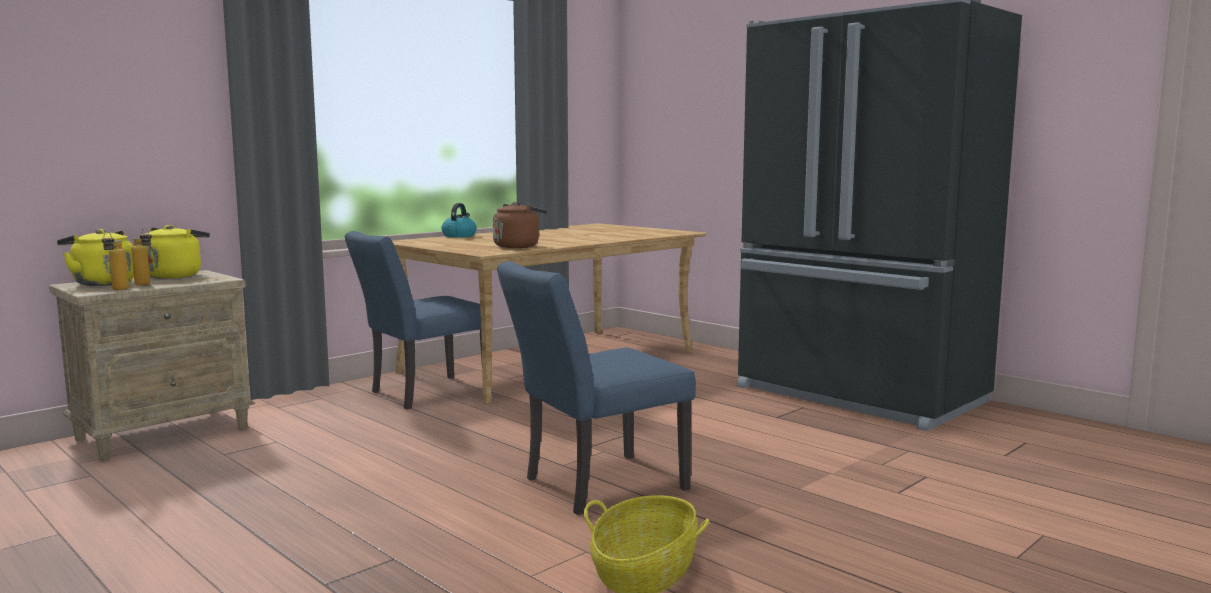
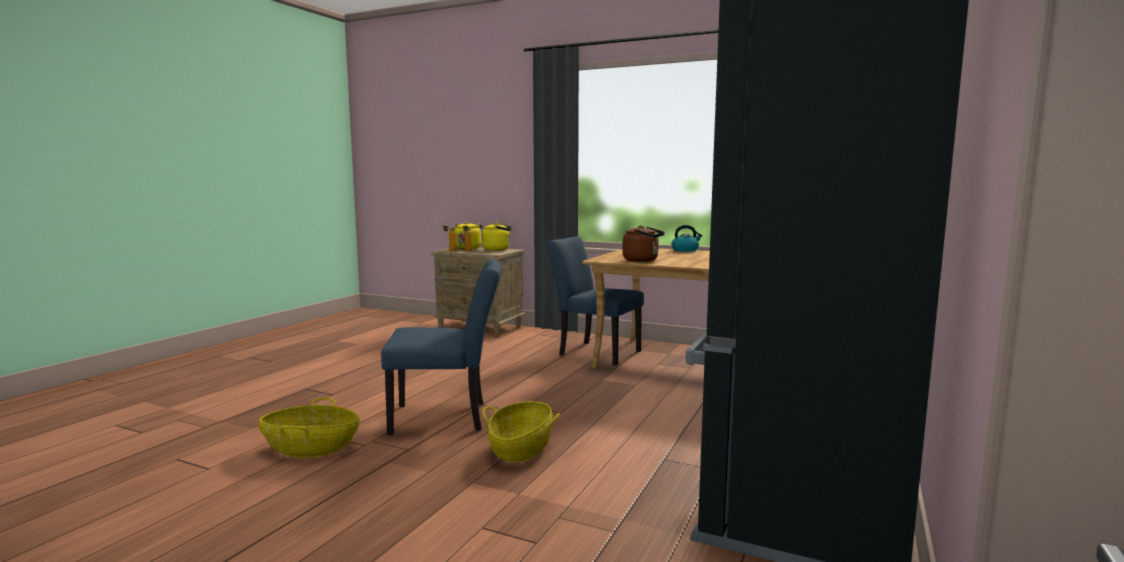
camera: 70 degrees right, 0 degrees up
blue chair [497,261,696,515] -> blue chair turned 135 degrees clockwise [381,259,501,435]
none -> basket [482,402,560,462]

